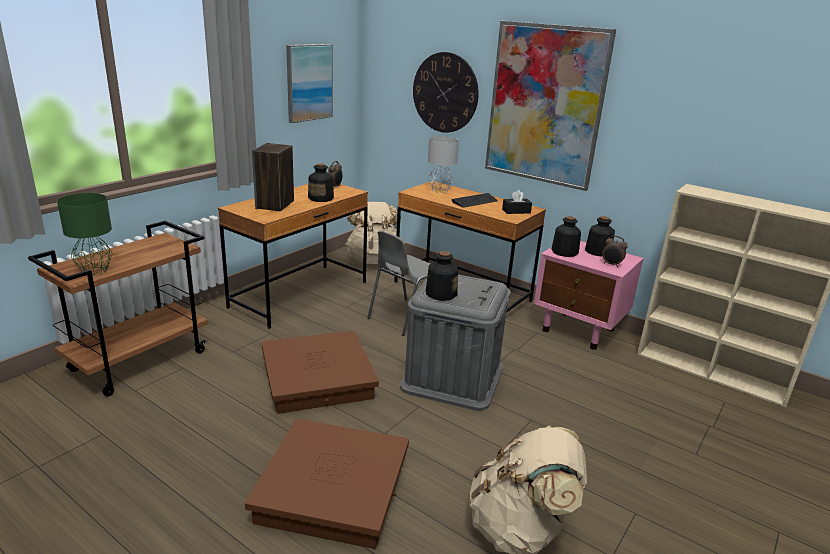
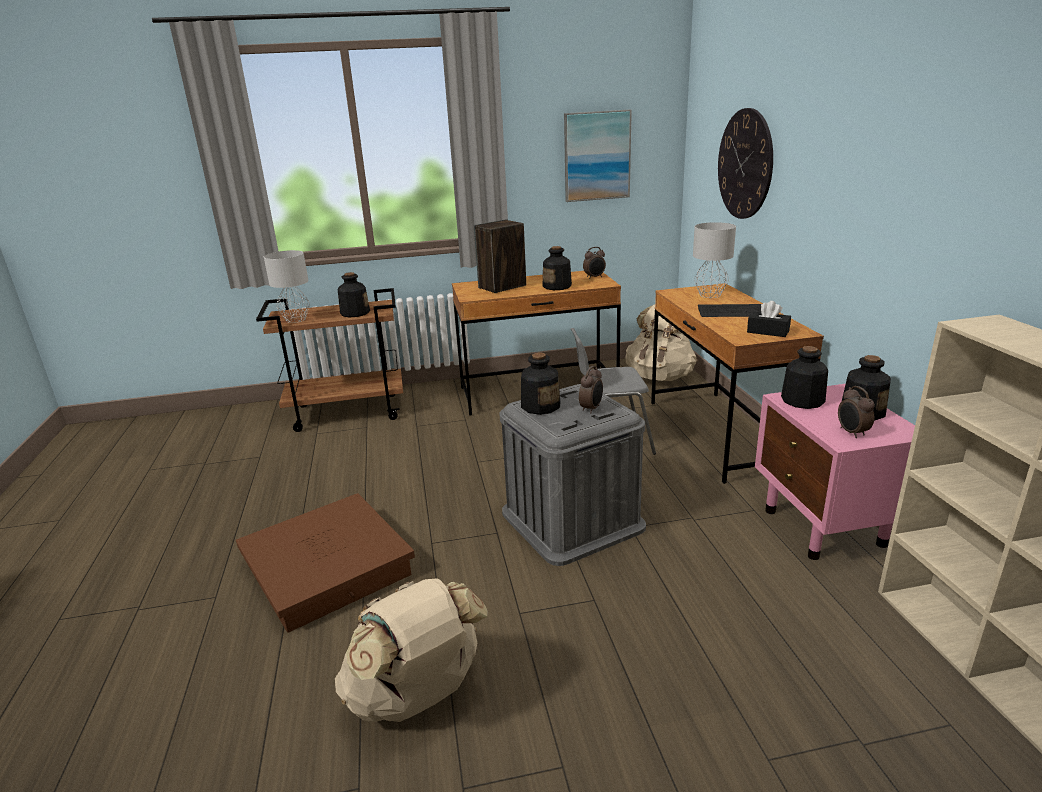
camera: 45 degrees right, 0 degrees up
green table lamp [57,193,112,276] -> grey table lamp [264,250,310,323]
brown storage box [262,331,379,414] -> none
picture [485,21,616,191] -> none
none -> bottle [338,272,370,317]
none -> alarm clock [579,366,603,413]

